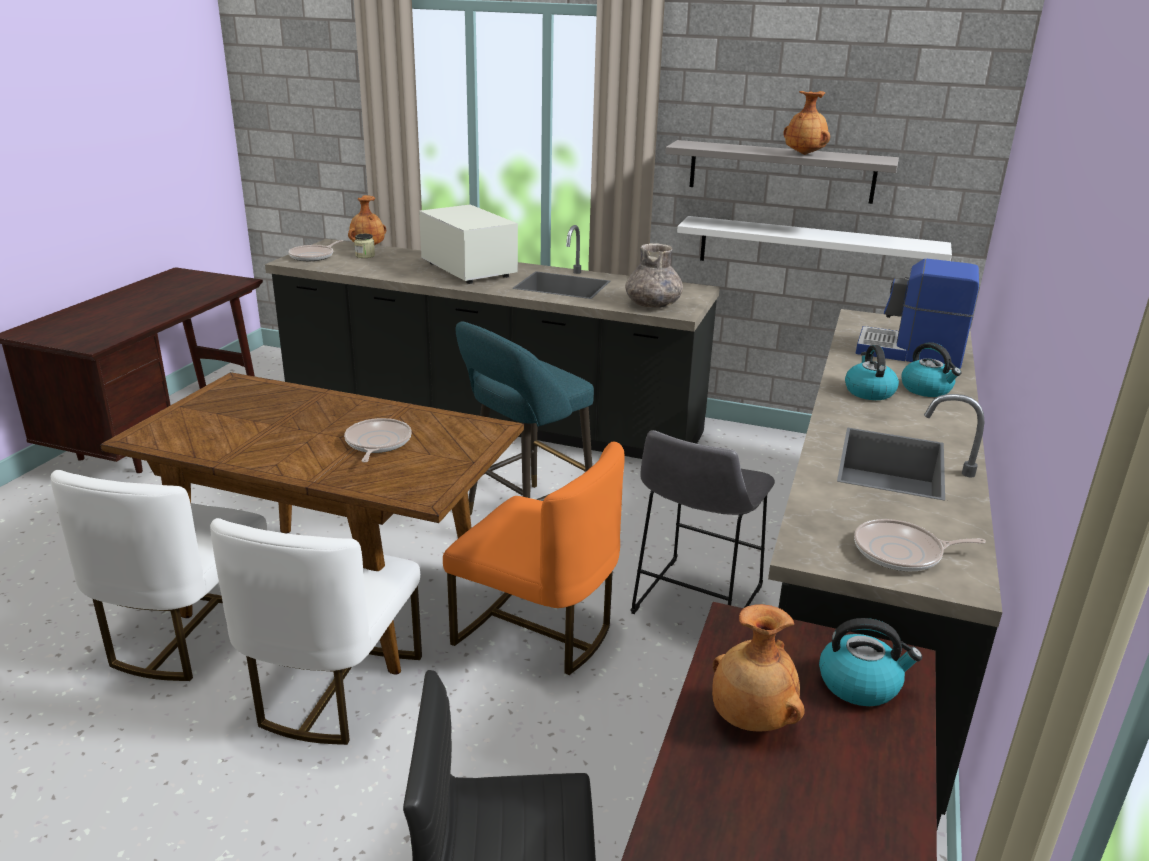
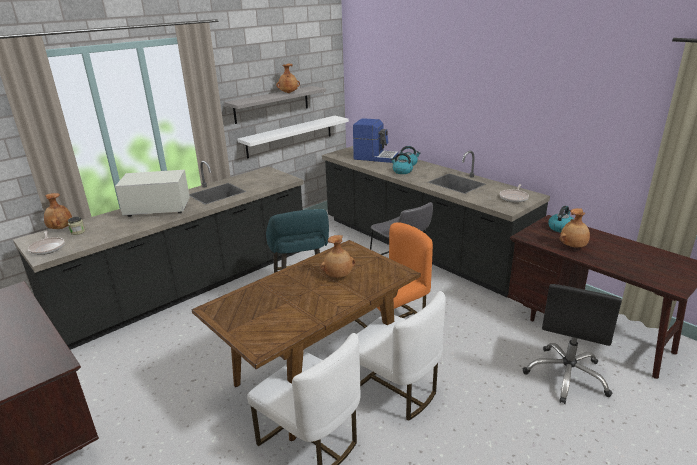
camera: 60 degrees left, 0 degrees up
frying pan [344,418,412,463] -> brown vase [320,235,355,278]
grey vase [625,243,683,308] -> none
coffee machine [856,258,979,369] -> coffee machine turned 120 degrees counterclockwise [353,118,398,163]

